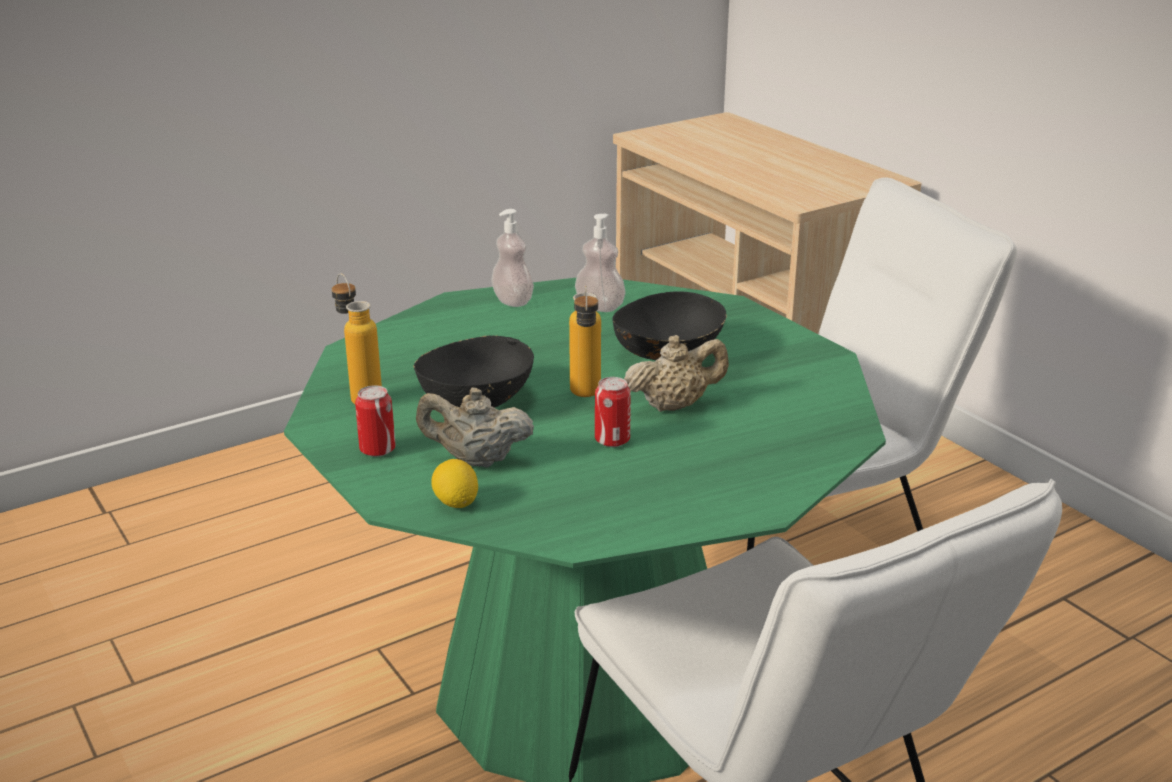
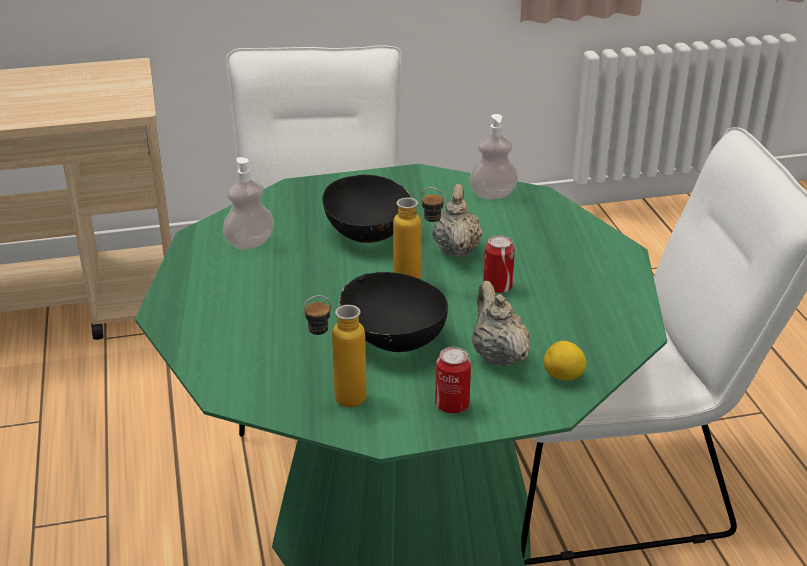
camera: 70 degrees left, 5 degrees up
beige teapot [416,387,534,467] -> beige teapot turned 135 degrees clockwise [471,281,530,367]
soap dispenser [492,209,534,307] -> soap dispenser moved to [469,114,518,199]

